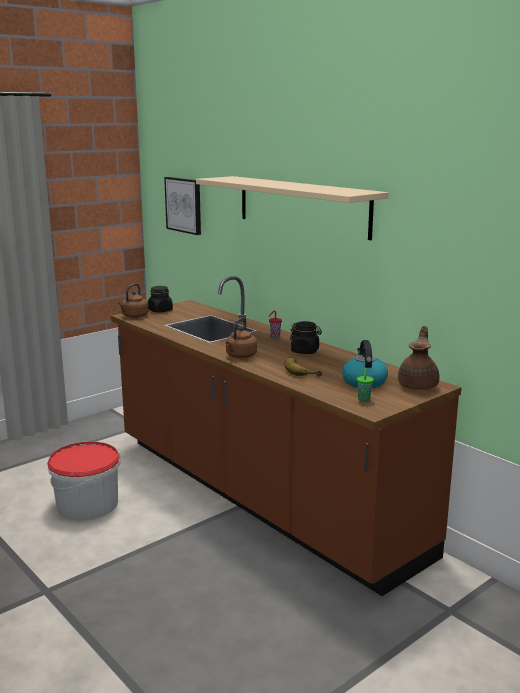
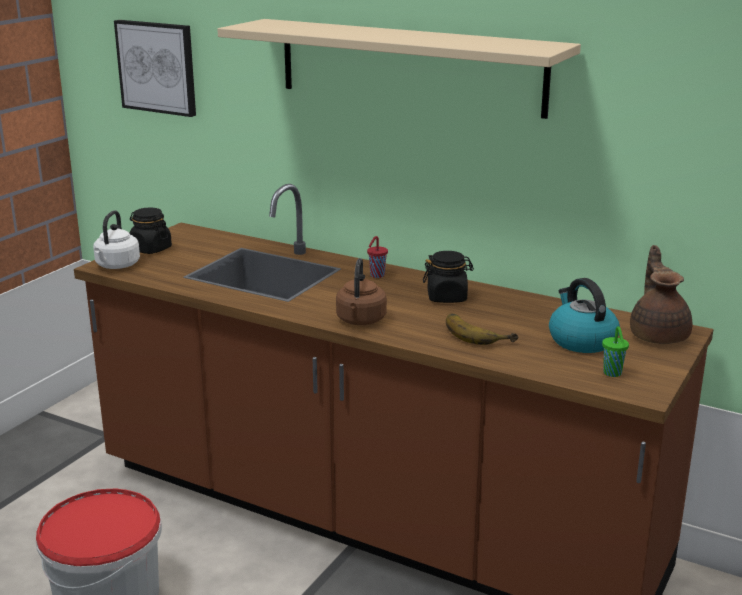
camera: 20 degrees left, 5 degrees up
brown kettle [118,284,148,318] -> white kettle [93,210,140,269]

